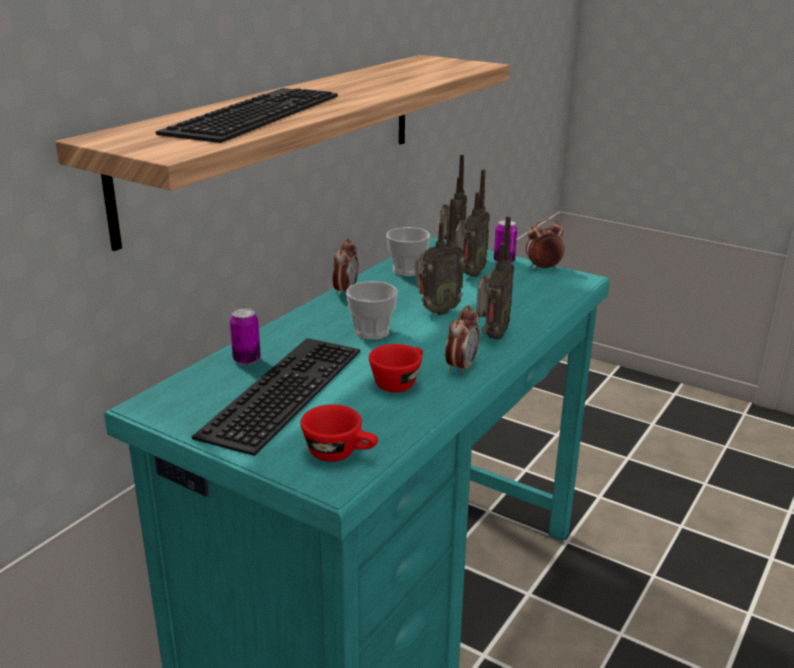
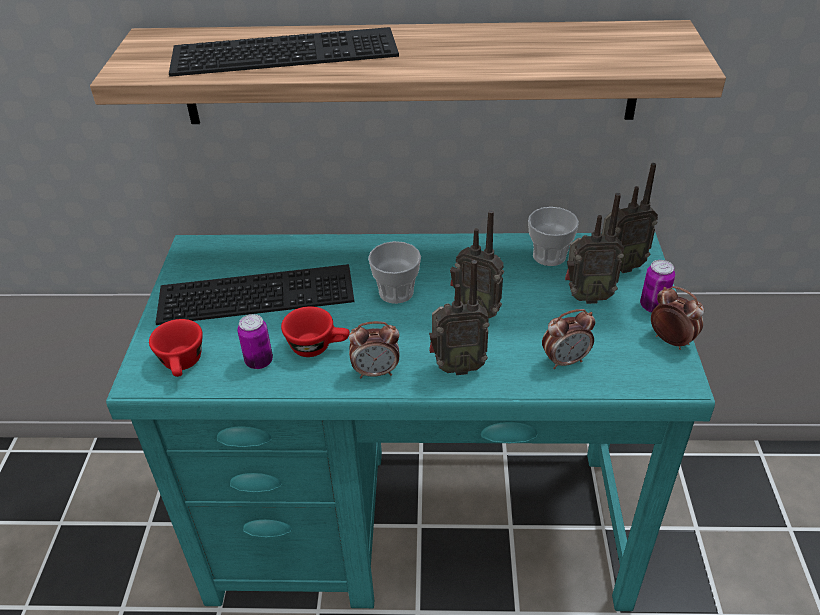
camera: 60 degrees right, 15 degrees up
can [230,308,261,365] -> can moved to [237,314,273,369]
alarm clock [332,238,359,297] -> alarm clock moved to [542,309,595,369]

